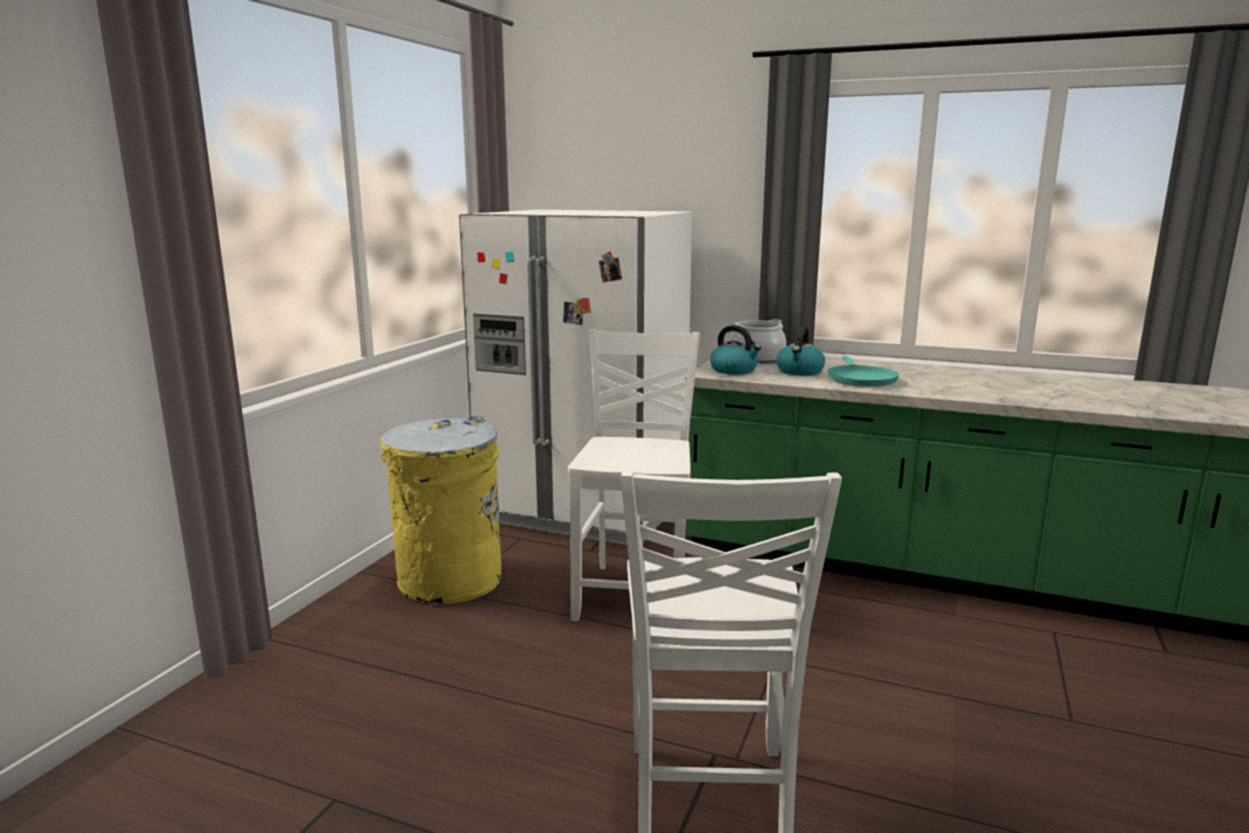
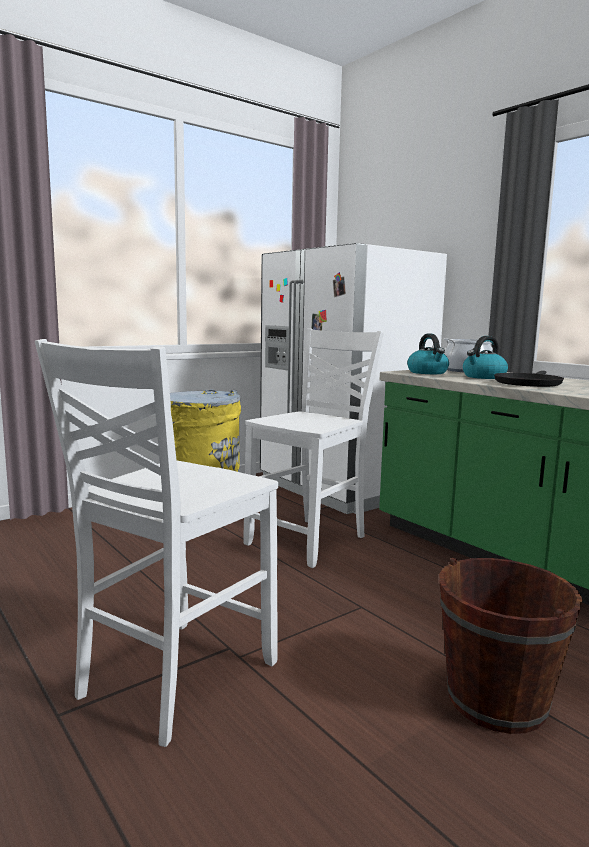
camera: 30 degrees right, 5 degrees down
turquoise frying pan [828,356,899,387] -> black frying pan [494,371,564,387]
none -> brown bucket [439,558,583,734]

